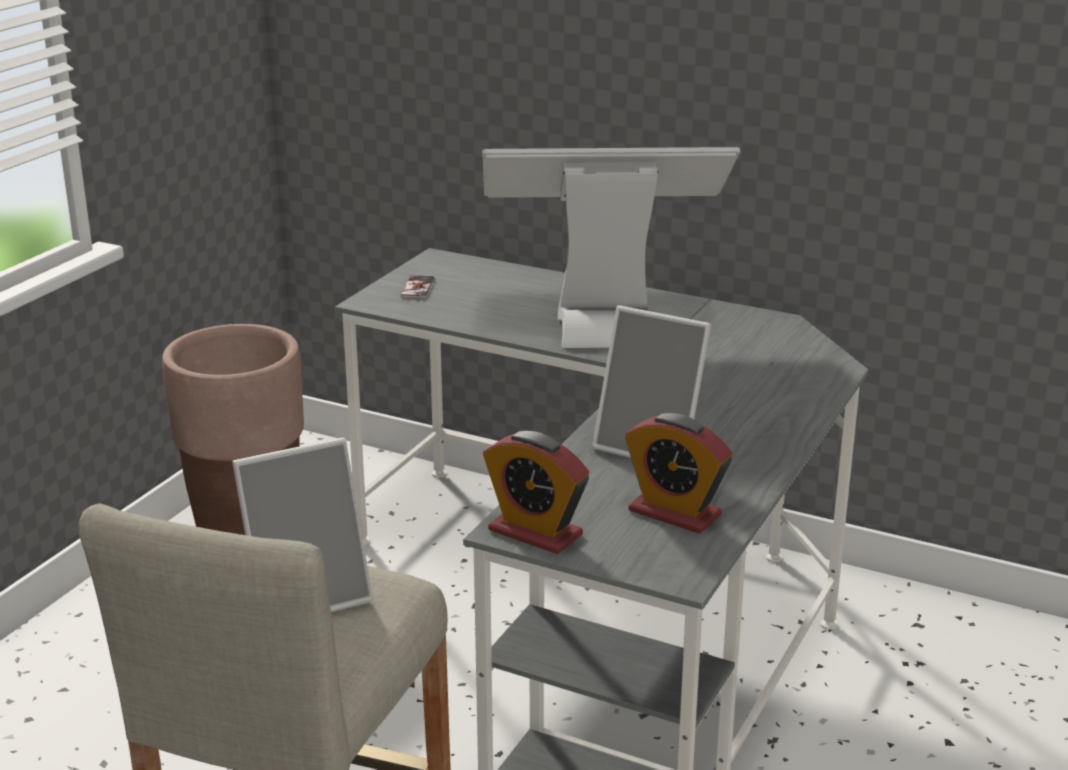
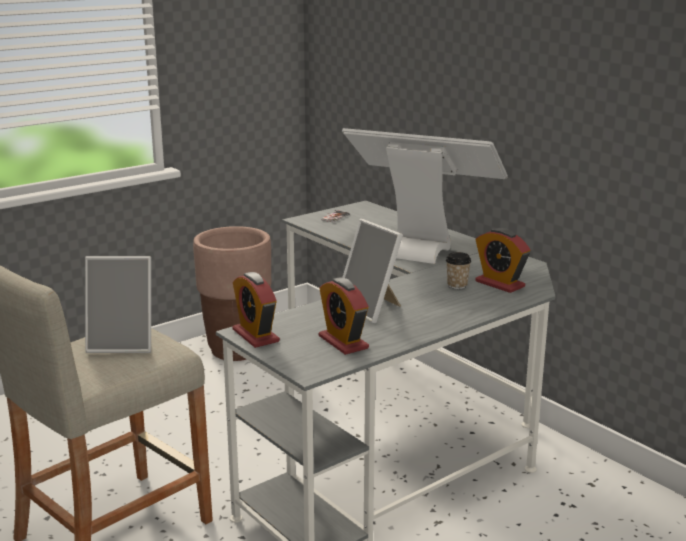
camera: 25 degrees right, 5 degrees down
none -> cup [446,252,471,289]
none -> alarm clock [475,228,530,293]

